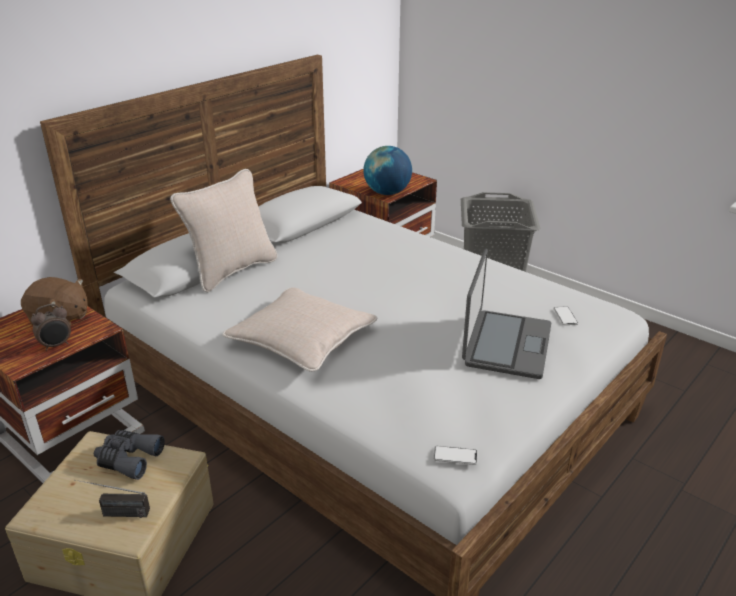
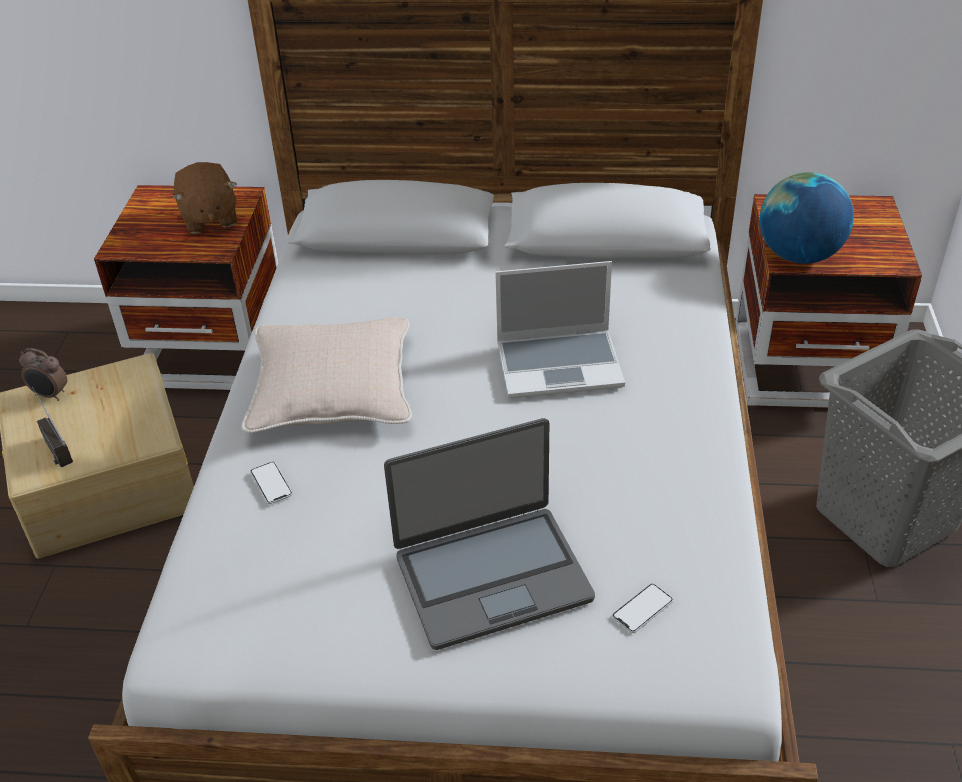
camera: 55 degrees right, 10 degrees up
alarm clock [31,304,71,351] -> alarm clock moved to [19,348,67,401]
grey binoculars [94,430,165,480] -> none
beige pillow [170,169,278,292] -> none
phone [433,446,477,465] -> phone moved to [250,462,293,504]
none -> laptop [495,261,625,398]

